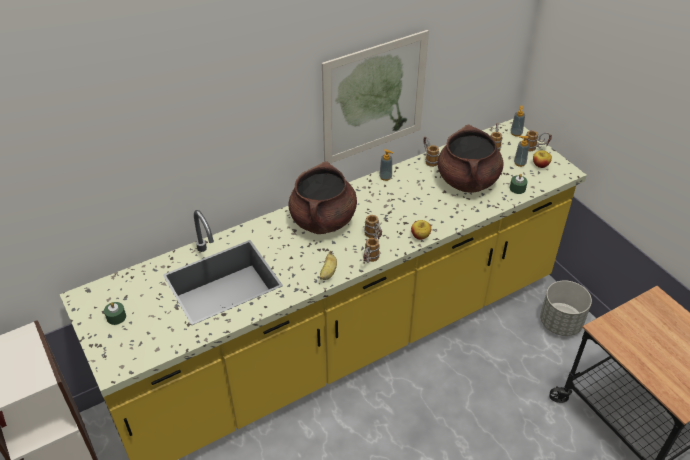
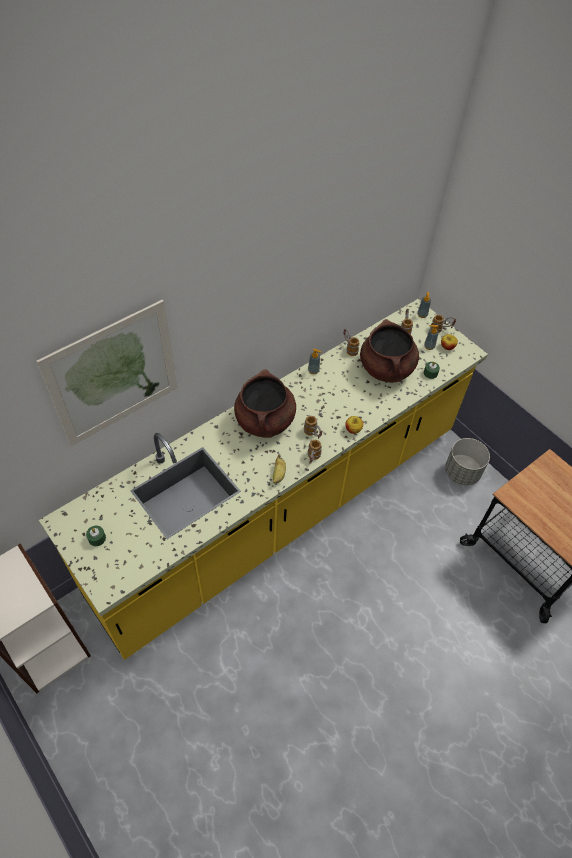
camera: 10 degrees left, 10 degrees up
picture [322,30,429,163] -> picture moved to [37,299,178,446]

